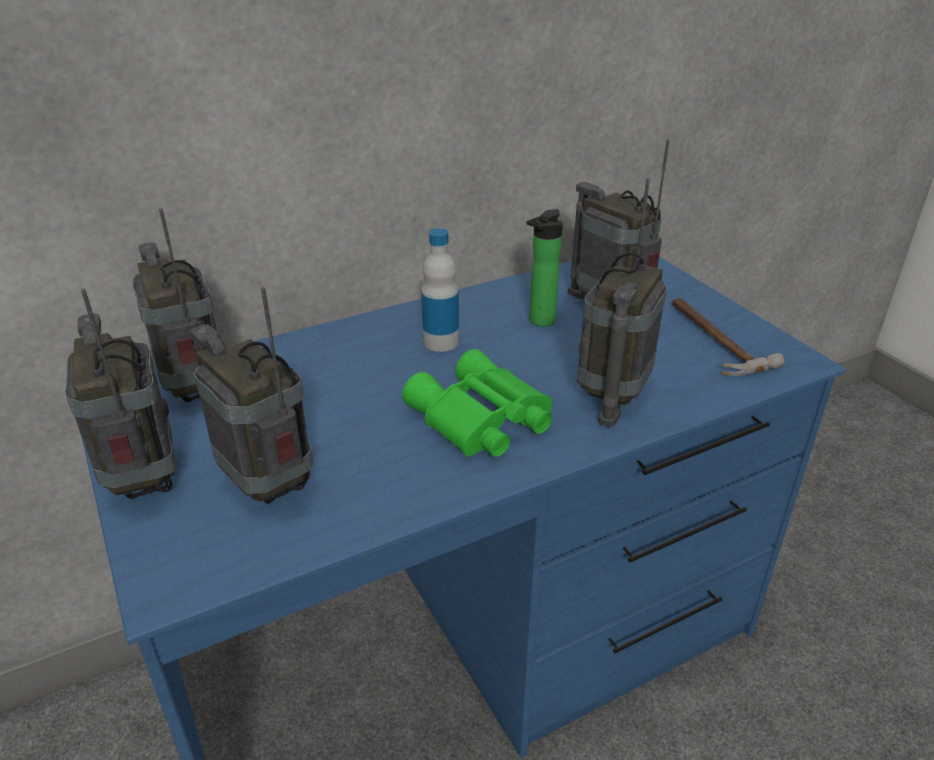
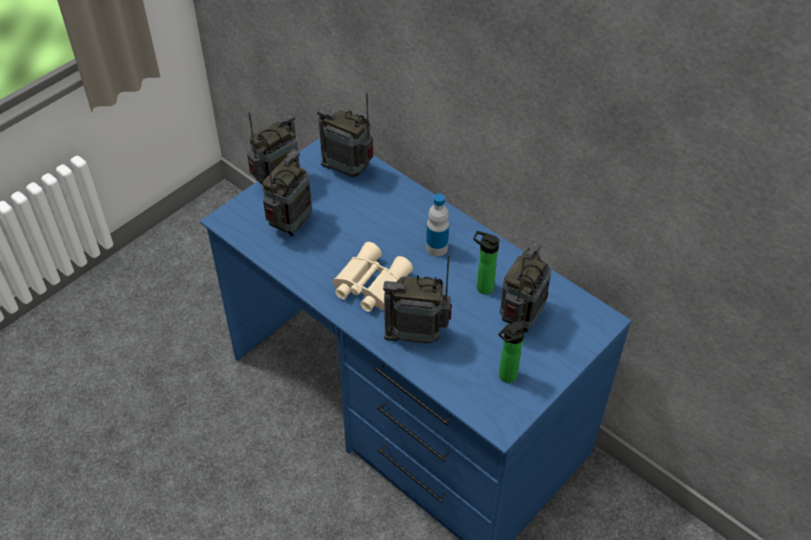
camera: 70 degrees right, 15 degrees up
radio [133,208,216,402] -> radio turned 105 degrees counterclockwise [317,93,373,178]
green binoculars [402,349,552,457] -> beige binoculars [333,242,413,312]
hammer [672,298,784,376] -> bottle [498,321,524,383]

